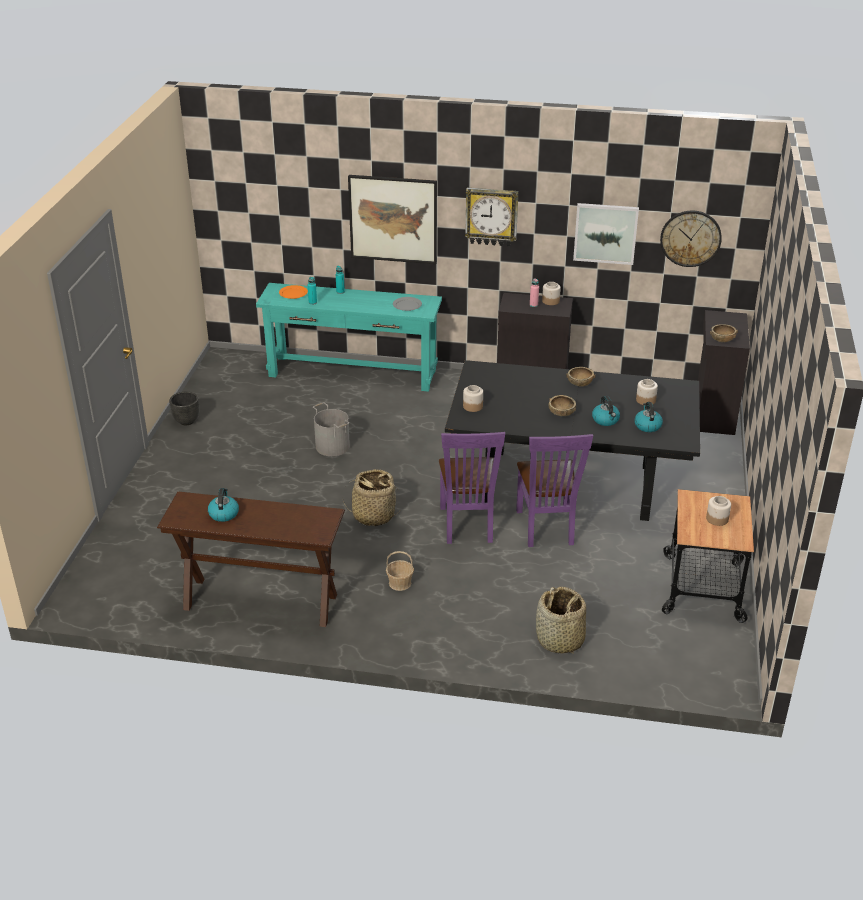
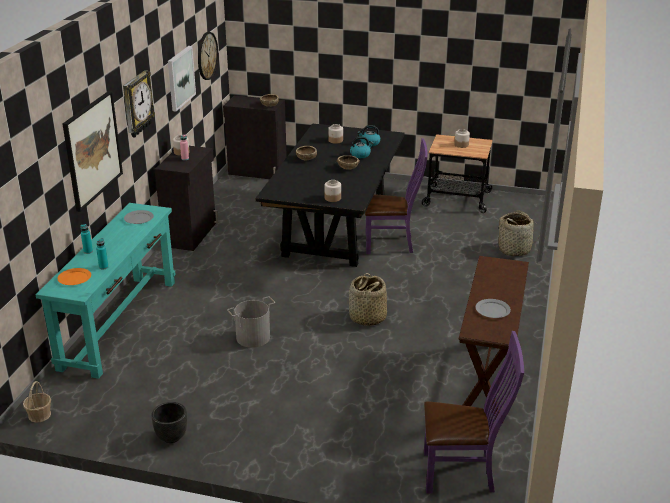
camera: 85 degrees left, 5 degrees down
kettle [208,488,239,522] -> grey plate [475,299,511,318]
basket [386,551,414,591] -> basket moved to [23,381,51,423]
purple chair [439,432,505,544] -> purple chair moved to [424,331,524,494]

